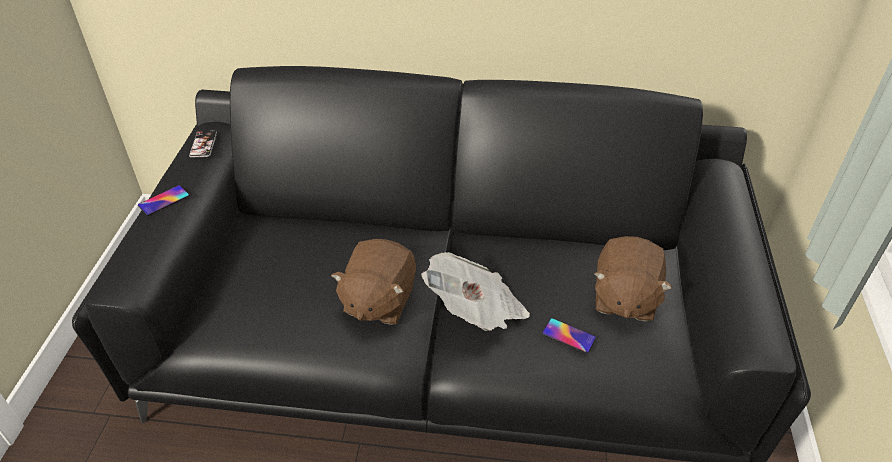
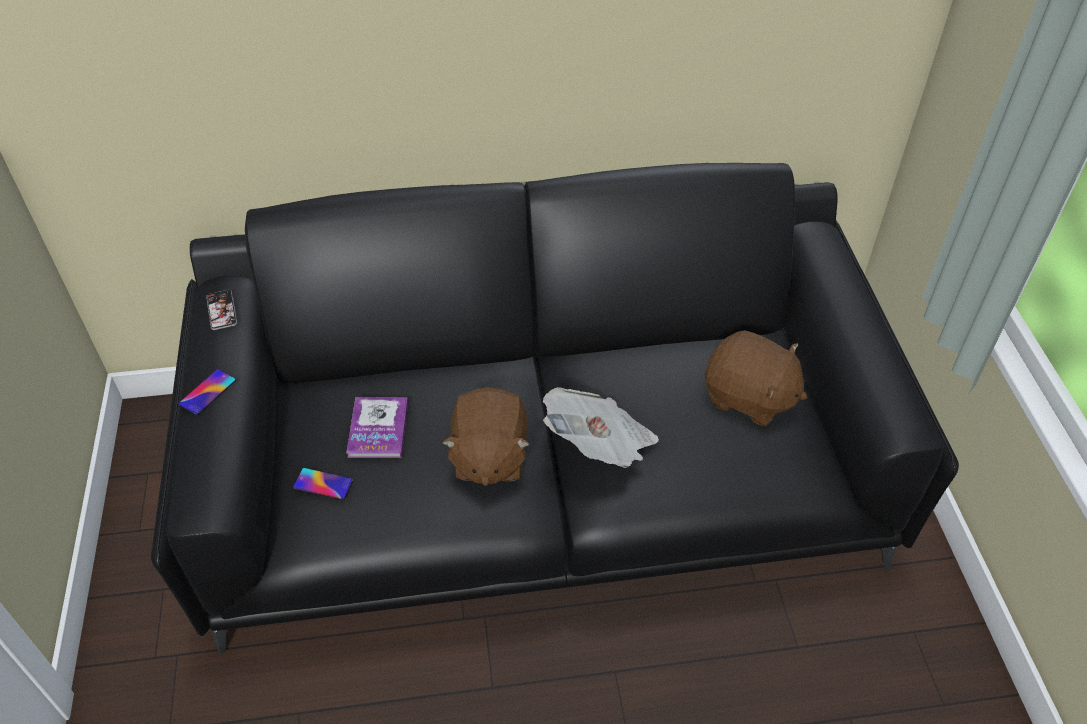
camera: 15 degrees left, 5 degrees up
phone [542,318,596,353] -> phone moved to [293,468,353,500]
brown plush toy [594,236,672,321] -> brown plush toy turned 60 degrees counterclockwise [705,330,807,426]
none -> book [346,397,408,458]

